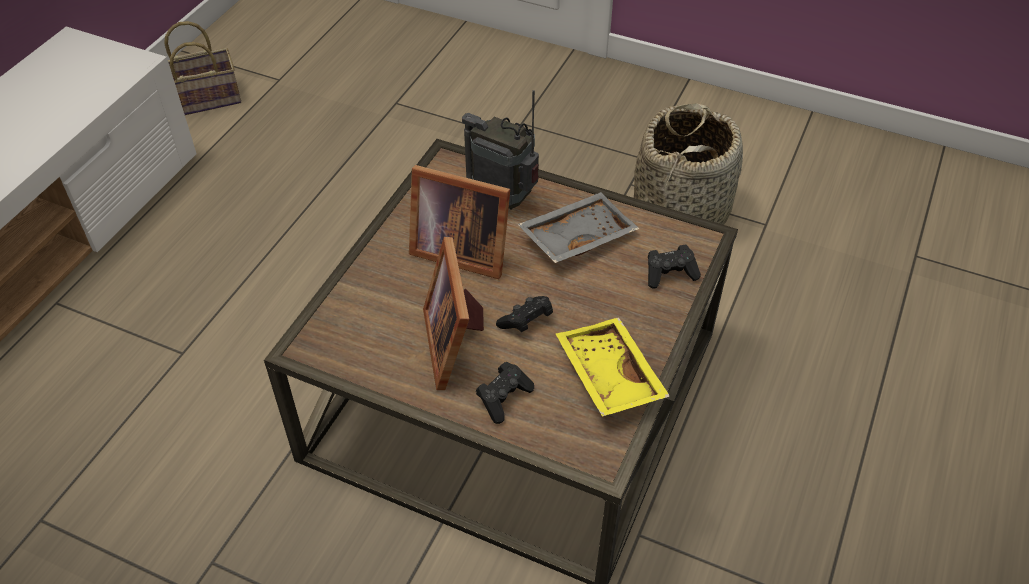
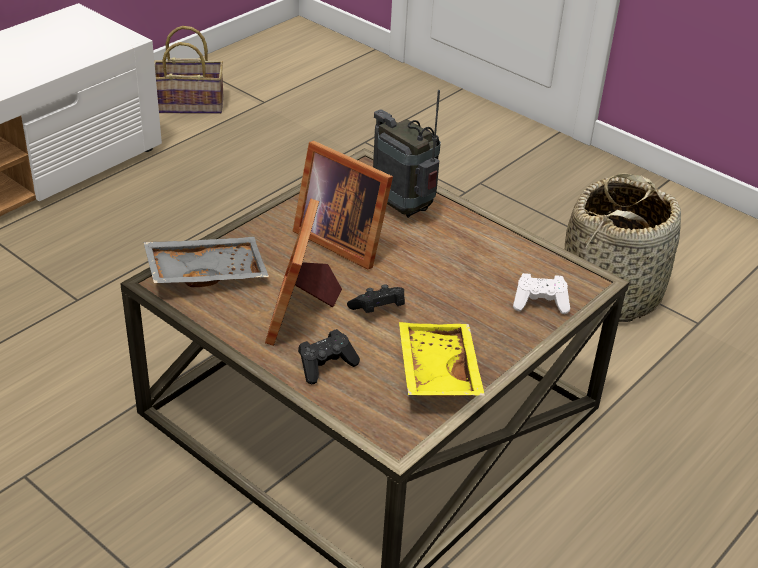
camera: 15 degrees right, 10 degrees down
grey tray [517,192,639,263] -> grey tray moved to [144,237,269,287]
black game controller [648,245,701,289] -> white game controller [513,273,570,314]

